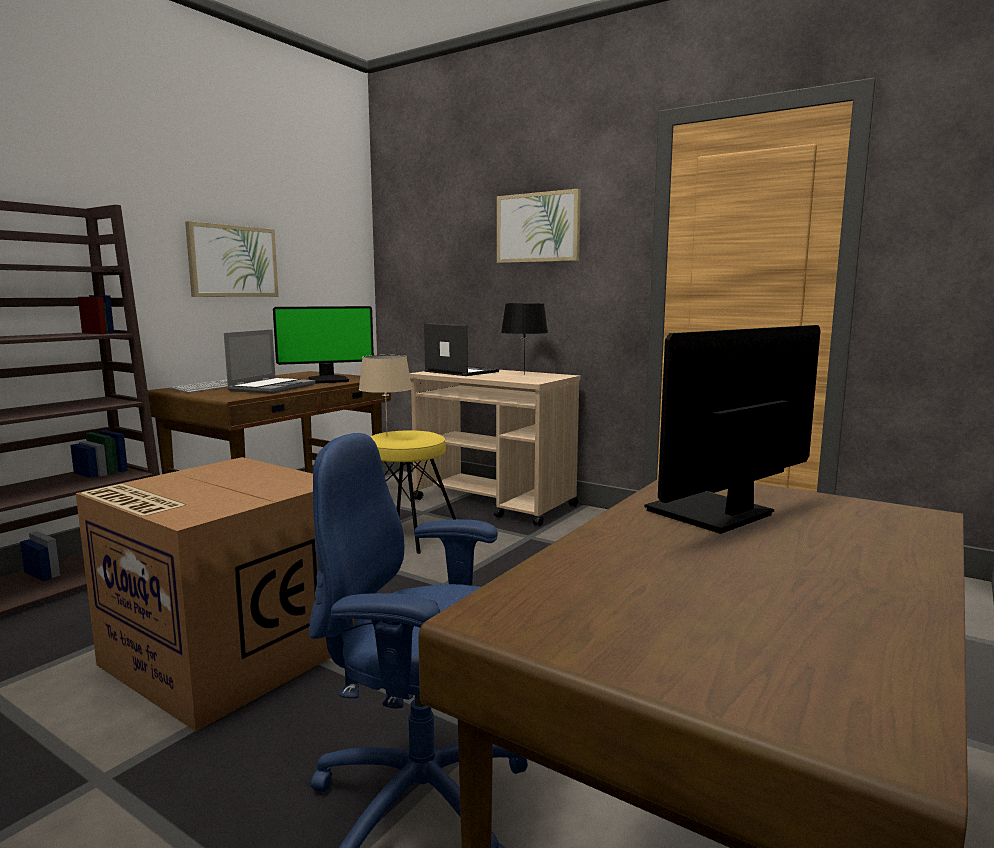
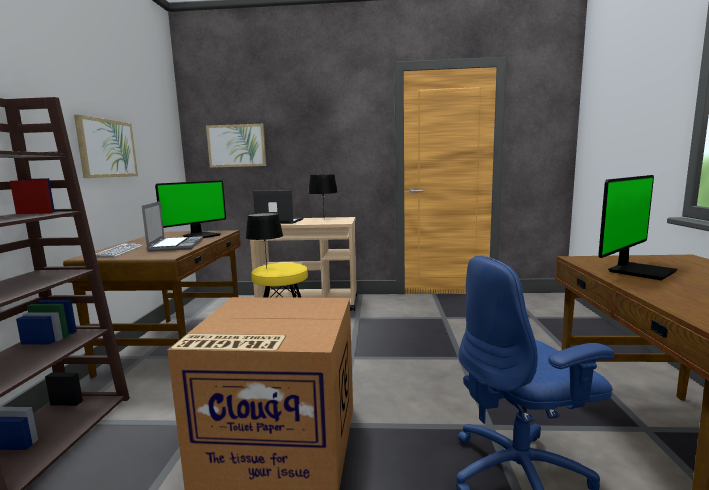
camera: 30 degrees left, 0 degrees up
beige table lamp [359,355,412,431] -> black table lamp [246,213,283,267]
picture [497,189,581,263] -> picture moved to [206,124,266,168]
monitor [644,325,821,534] -> monitor turned 150 degrees counterclockwise [598,175,677,280]

